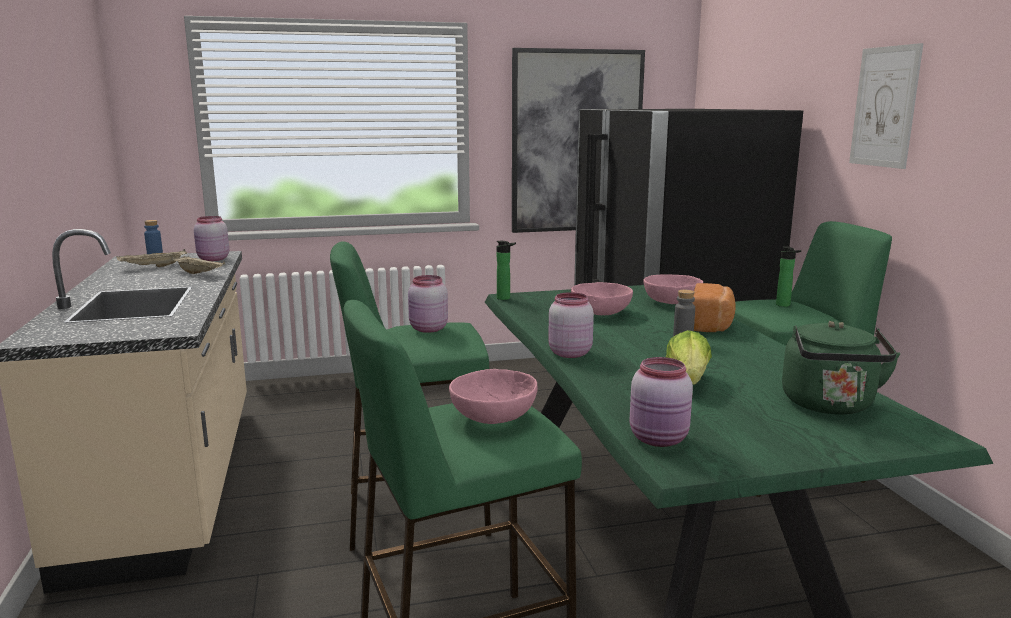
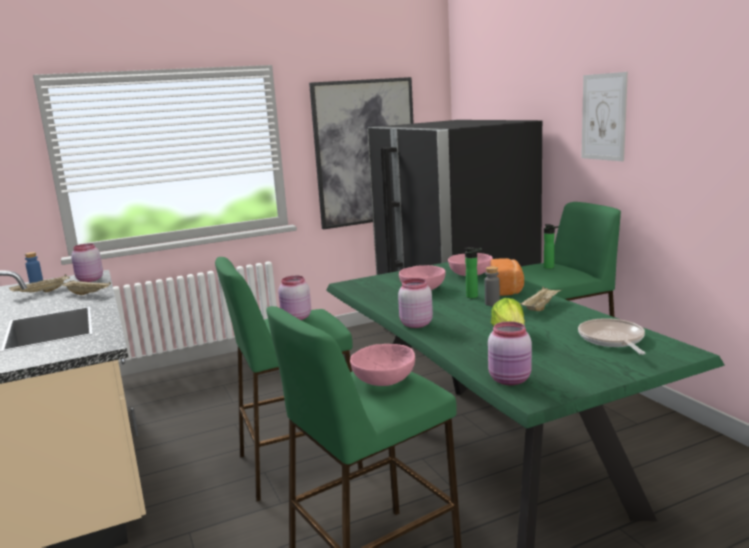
camera: 10 degrees left, 0 degrees up
bottle [496,241,516,300] -> bottle moved to [465,247,482,298]
green kettle [782,321,900,415] -> frying pan [578,318,645,355]
none -> beige tray [520,286,562,311]

